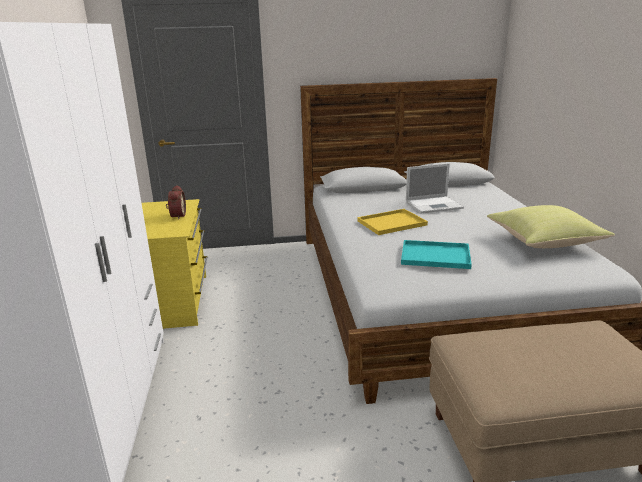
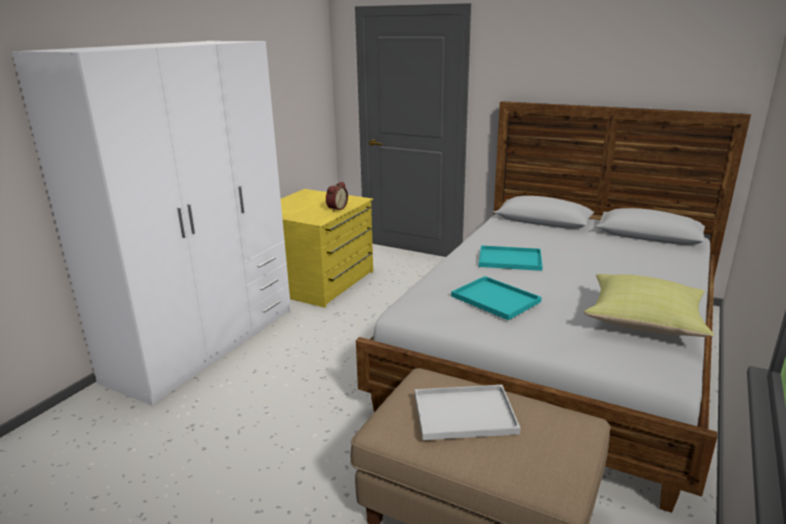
camera: 35 degrees right, 0 degrees up
yellow tray [357,209,428,235] -> turquoise tray [478,245,543,271]
laptop [406,163,464,213] -> none
none -> white tray [415,385,521,440]

